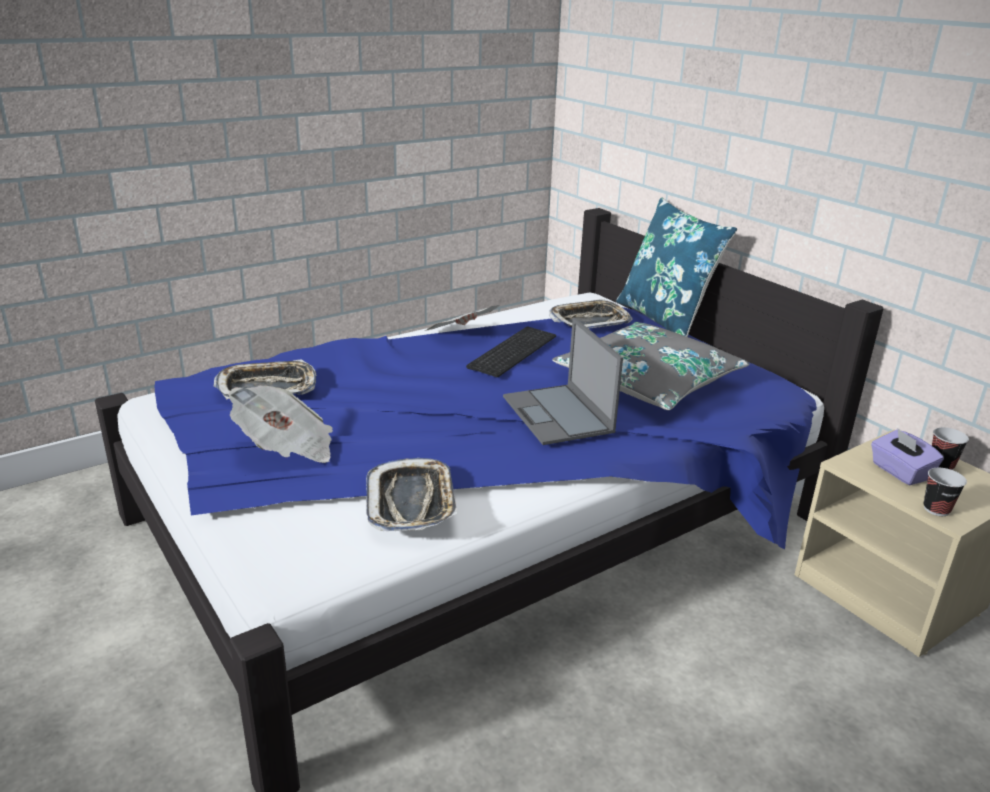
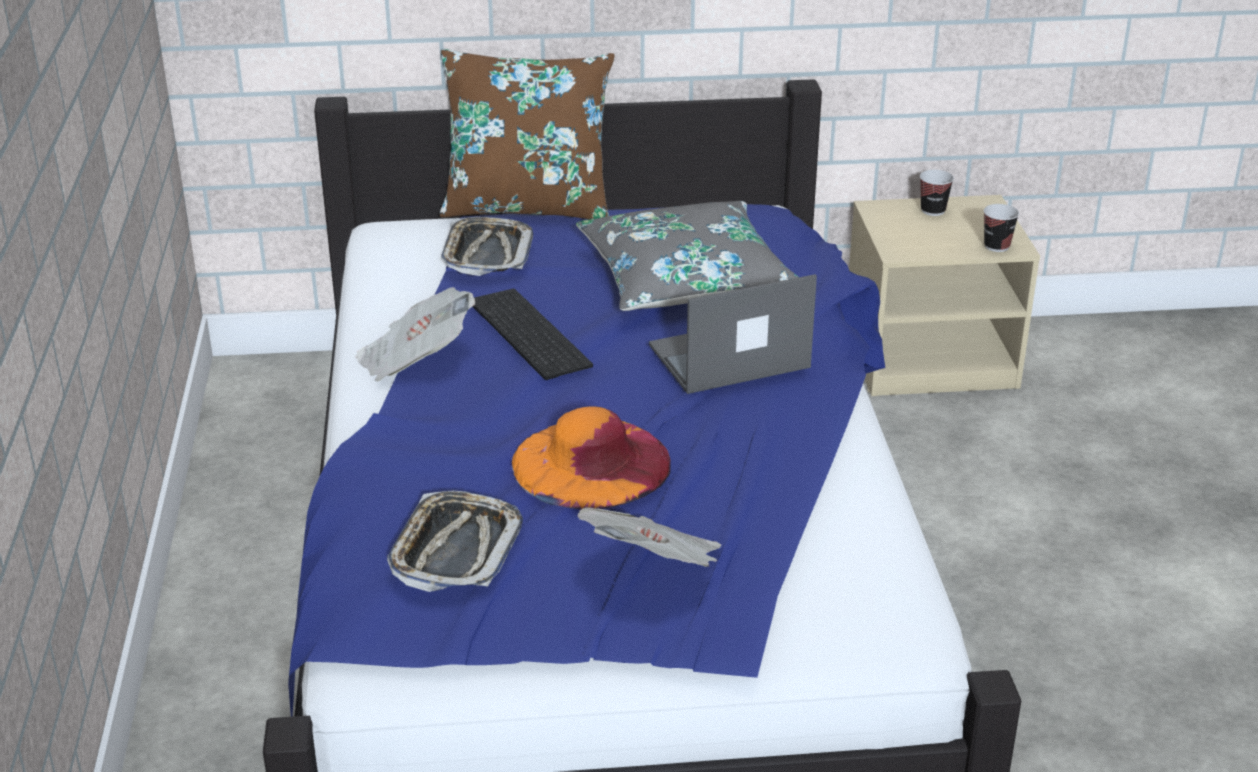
camera: 60 degrees left, 5 degrees up
tray [366,458,457,531] -> none
laptop [503,318,623,445] -> laptop turned 150 degrees clockwise [649,274,817,394]
blue pillow [616,197,737,337] -> brown pillow [440,49,615,219]
purple tissue box [871,428,944,486] -> none
none -> orange hat [512,407,671,509]

